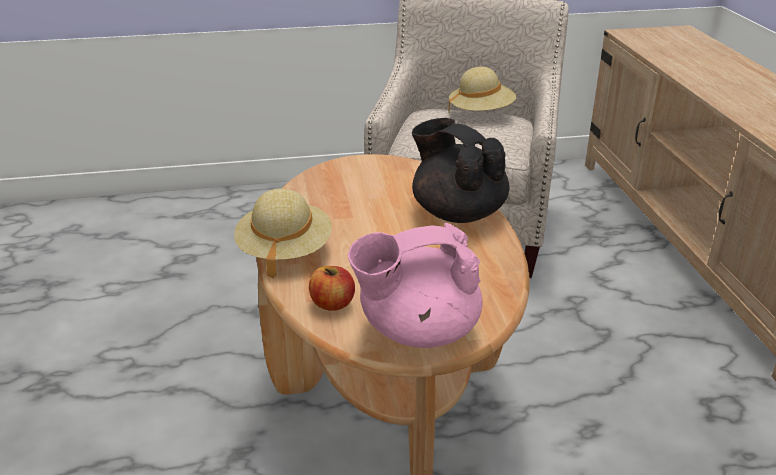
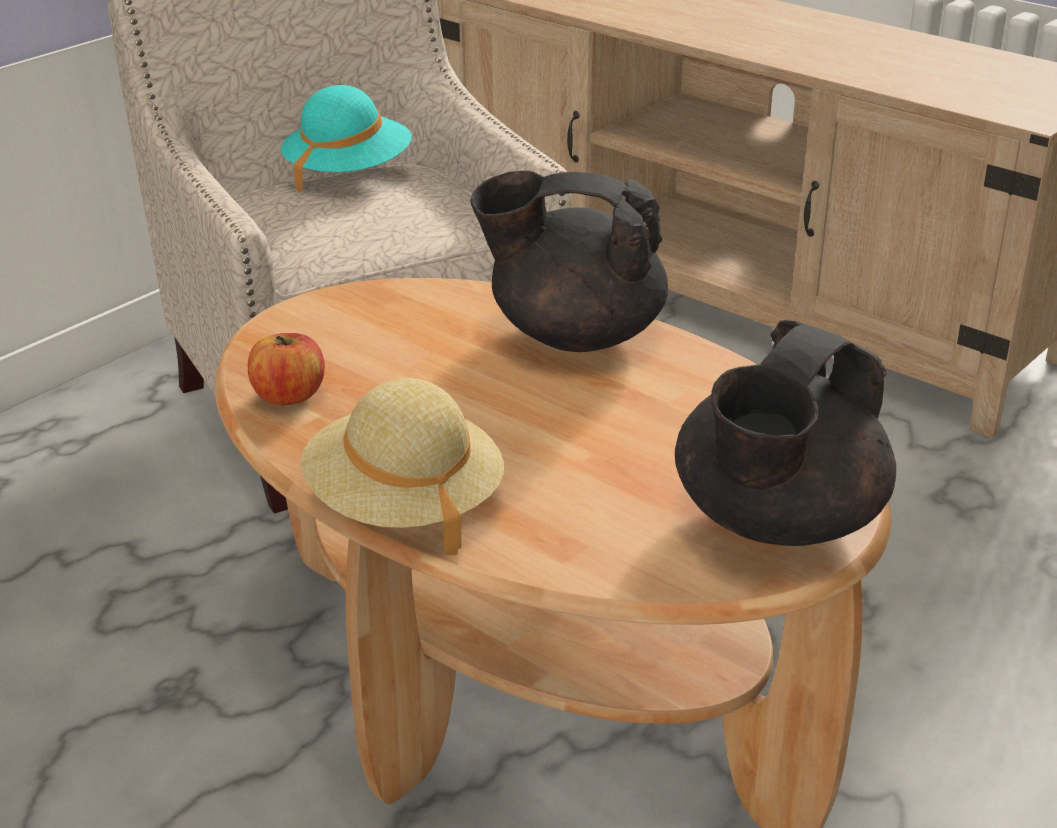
camera: 40 degrees left, 0 degrees up
apple [309,266,355,311] -> apple moved to [248,333,325,405]
pink teapot [348,223,483,348] -> black teapot [675,320,896,546]
beige hat [448,67,516,113] -> turquoise hat [281,85,412,193]

